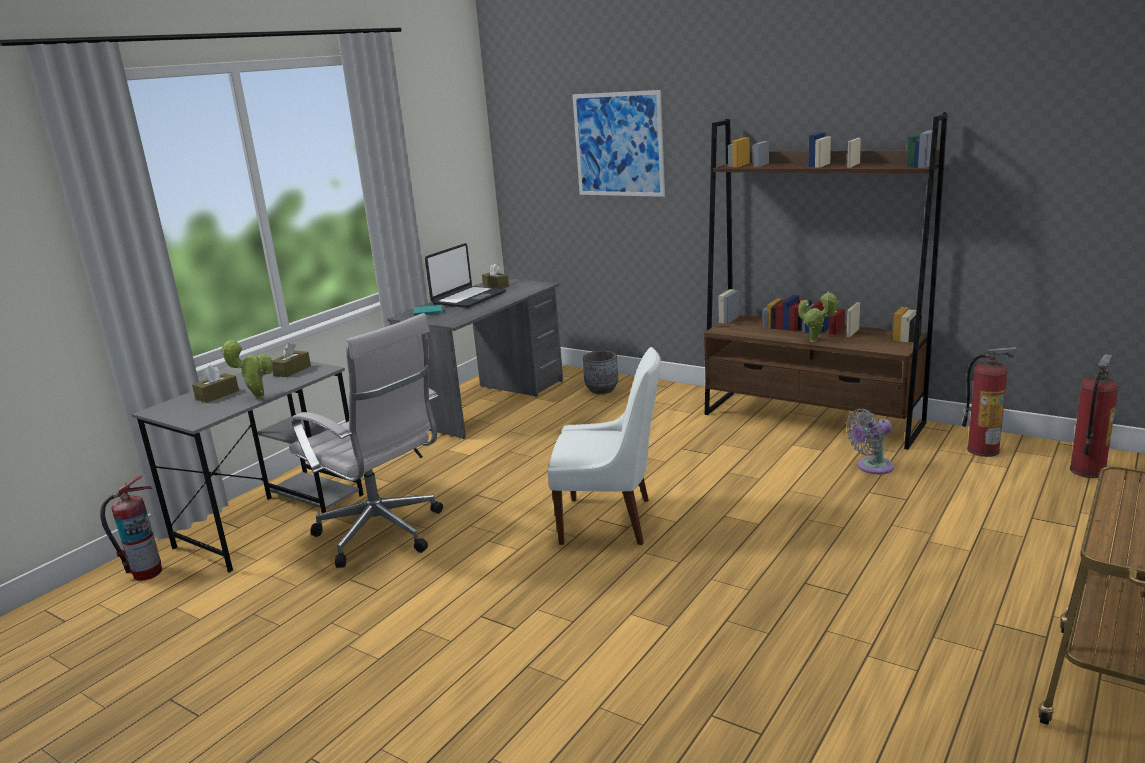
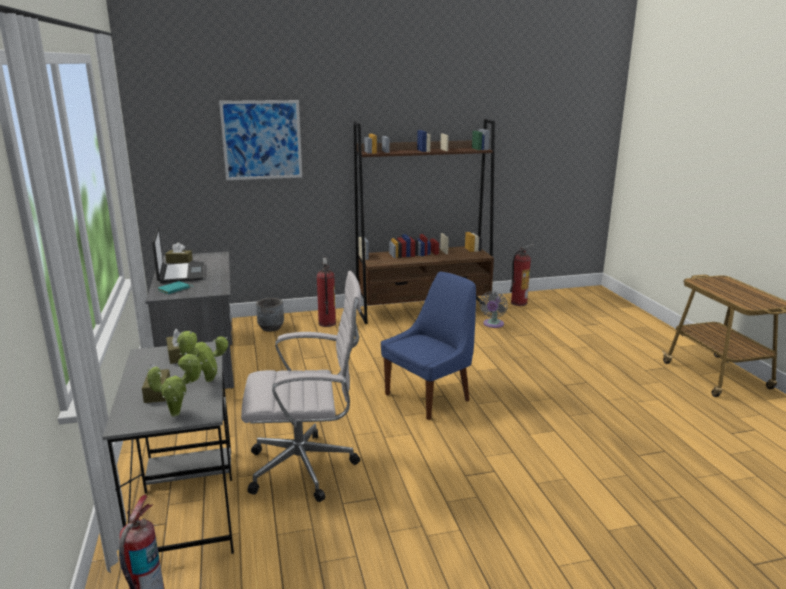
camera: 50 degrees left, 0 degrees up
white chair [547,347,661,545] -> blue chair [381,272,476,420]
potted plant [798,291,839,342] -> potted plant moved to [147,352,203,417]
fire extinguisher [1070,354,1118,478] -> fire extinguisher moved to [317,258,336,327]

